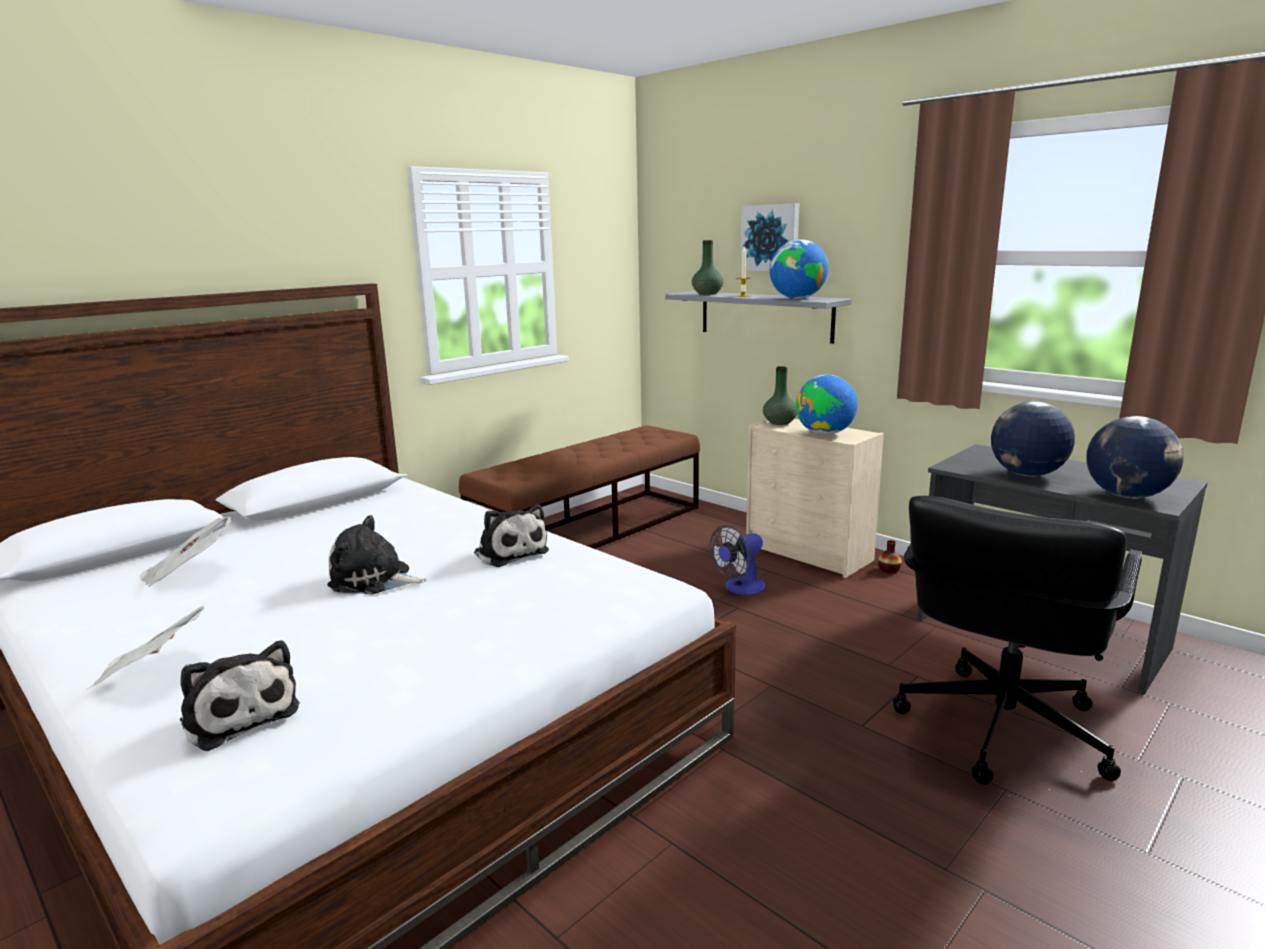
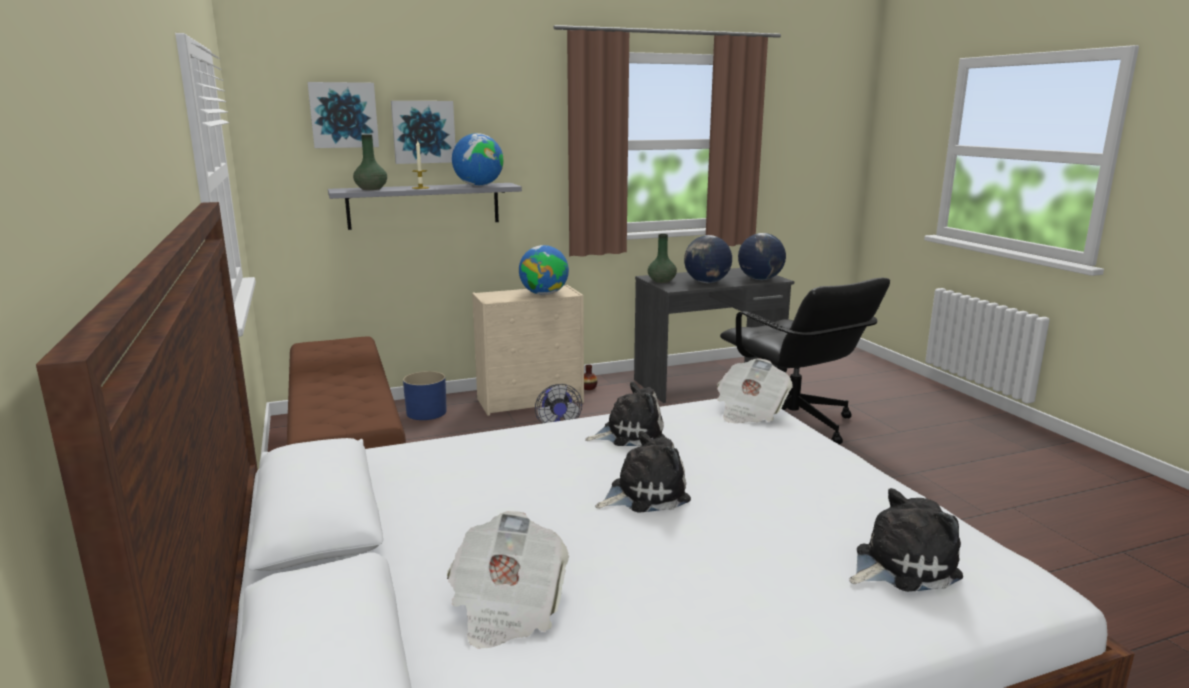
camera: 65 degrees left, 0 degrees up
newspaper [85,605,204,691] -> newspaper moved to [717,358,793,424]
plush toy [327,515,427,594] -> plush toy turned 150 degrees counterclockwise [595,431,691,513]
green vase [763,366,797,425] -> green vase moved to [648,234,677,283]
none -> picture [308,82,379,148]
none -> blue planter [403,371,447,420]

